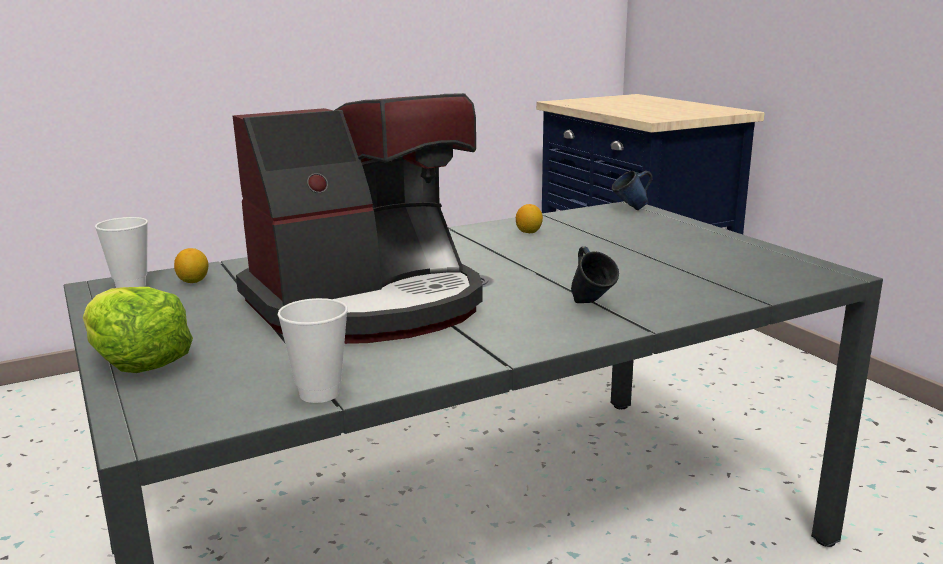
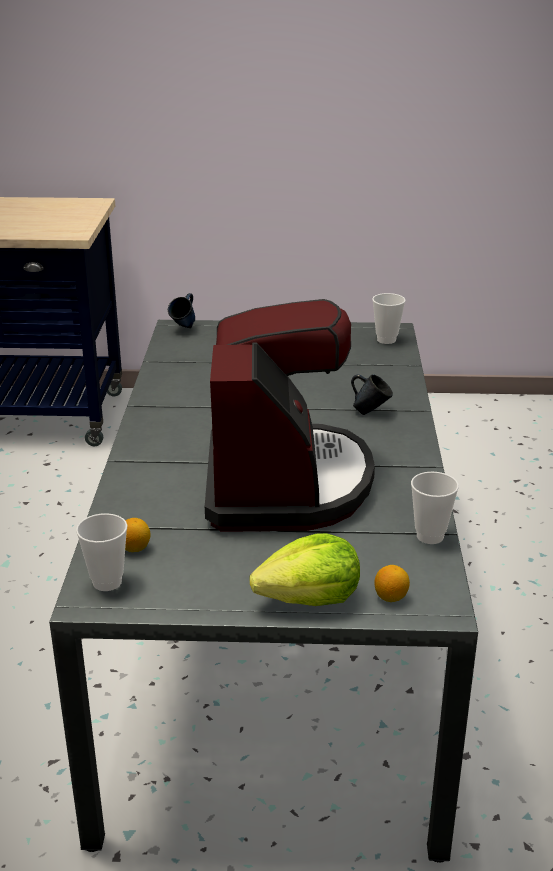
camera: 60 degrees left, 10 degrees up
lemon [516,204,543,233] -> lemon moved to [374,565,410,602]
none -> cup [372,293,406,344]

